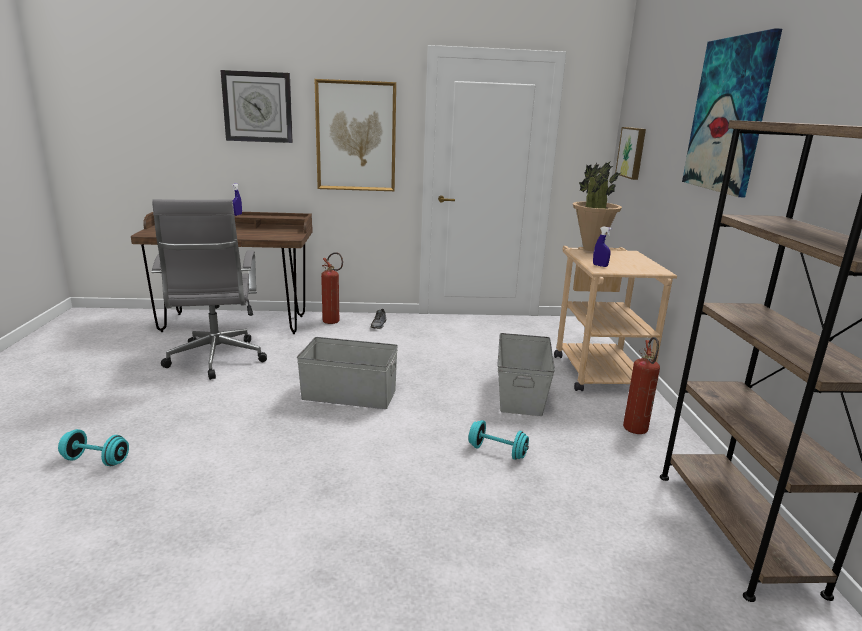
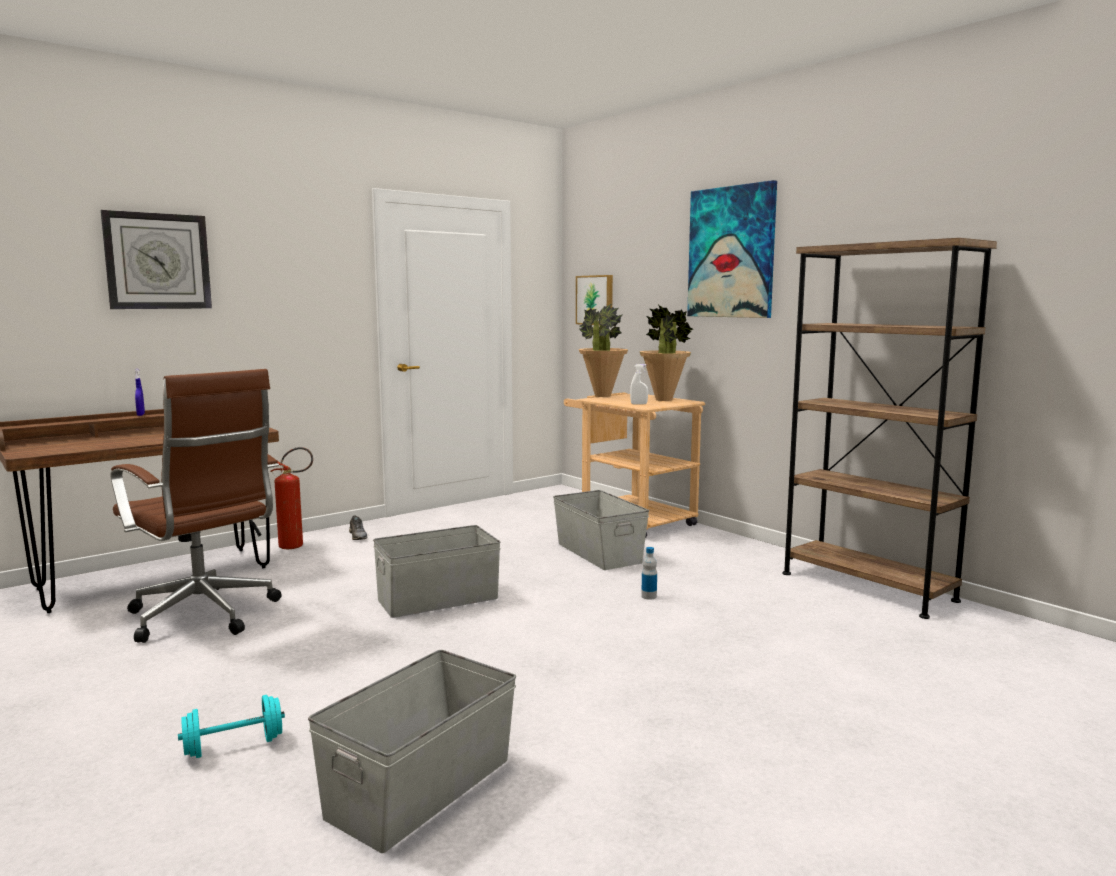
camera: 35 degrees left, 10 degrees down
grey office chair [151,199,267,380] -> brown office chair [110,369,282,643]
picture [314,79,396,191] -> none
turquoise dumbbell [468,420,529,460] -> bottle [641,547,657,600]
blue spray bottle [593,226,612,267] -> white spray bottle [630,364,648,405]
fire extinguisher [623,337,660,434] -> none
none -> grey storage box [308,650,516,853]
none -> potted plant [640,305,693,401]

